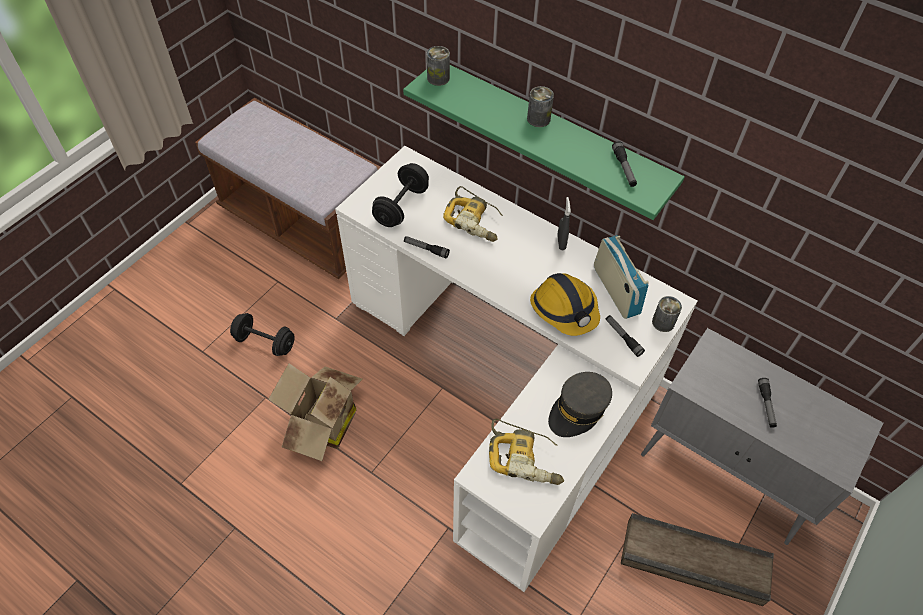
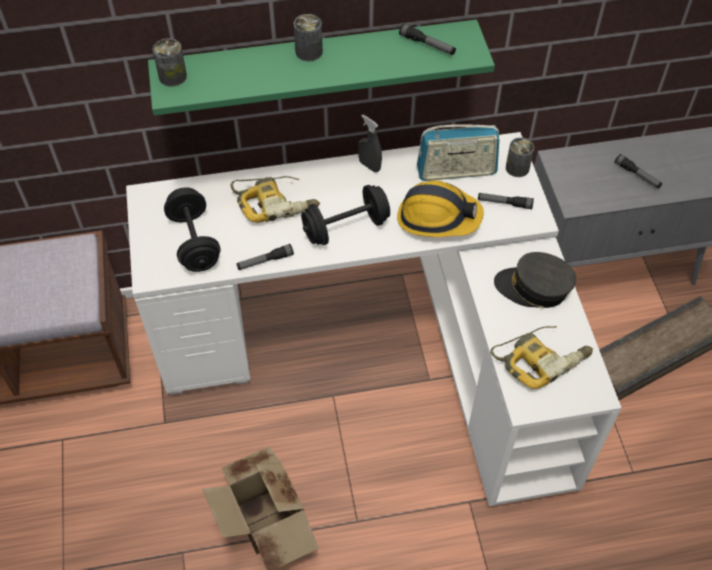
camera: 45 degrees left, 0 degrees up
black dumbbell [230,313,294,356] -> black dumbbell moved to [301,185,390,245]
grey cap [548,372,612,437] -> grey cap turned 105 degrees clockwise [494,252,576,308]
radio [594,235,649,319] -> radio turned 150 degrees clockwise [417,124,499,181]

